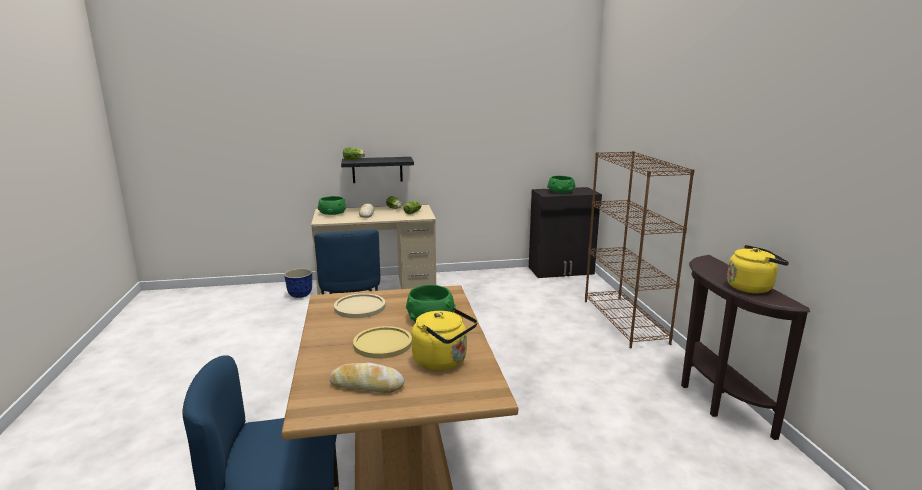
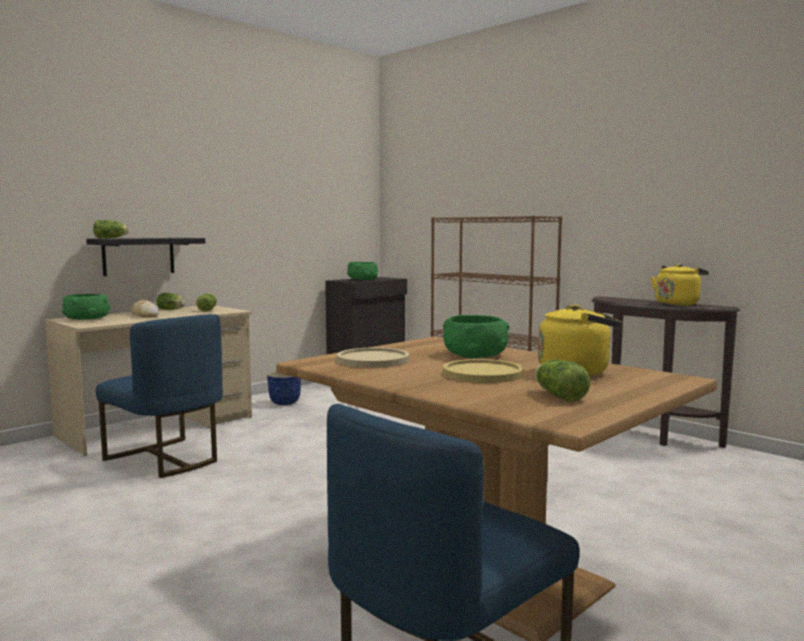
camera: 35 degrees left, 10 degrees down
planter [284,268,312,298] -> planter moved to [267,371,301,405]
bread [329,363,404,393] -> lettuce [535,359,590,402]

